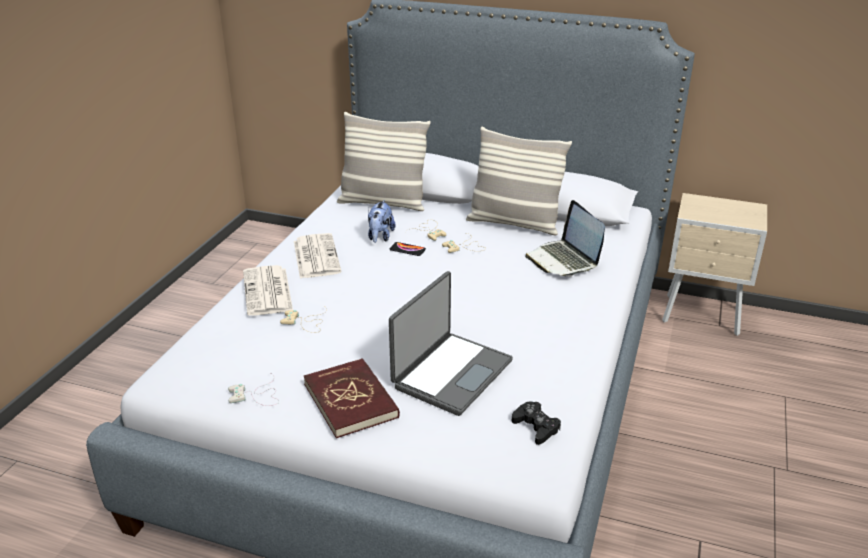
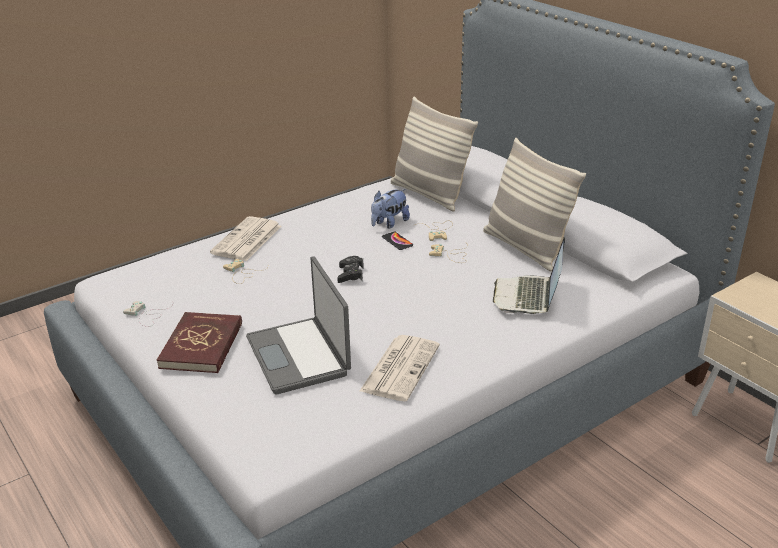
camera: 35 degrees right, 0 degrees up
newspaper [294,233,342,278] -> newspaper moved to [360,335,440,402]
laptop [389,271,513,416] -> laptop turned 90 degrees clockwise [246,256,351,395]
black game controller [512,401,561,445] -> black game controller moved to [337,256,363,283]

